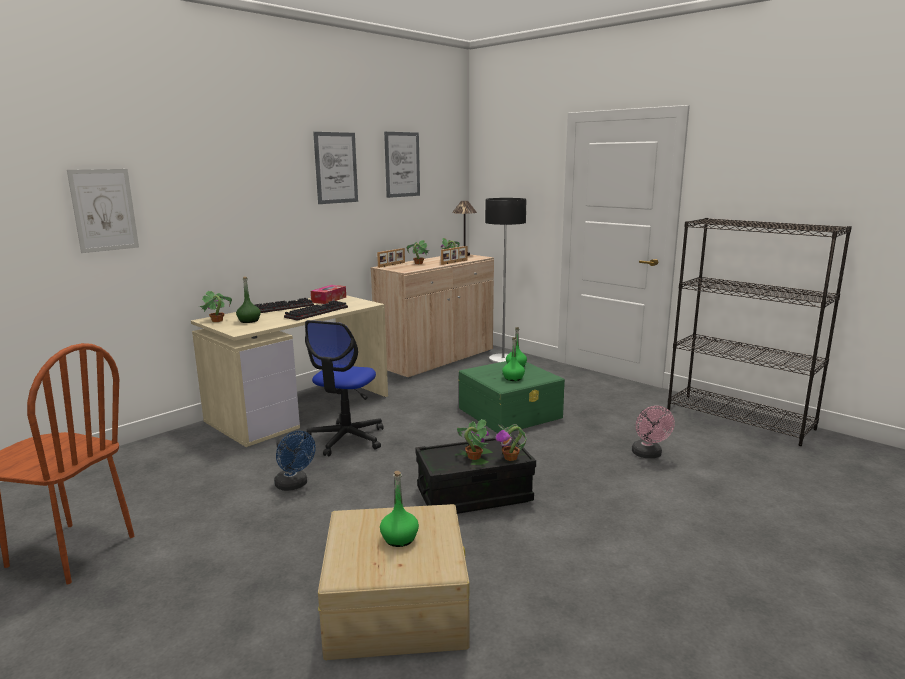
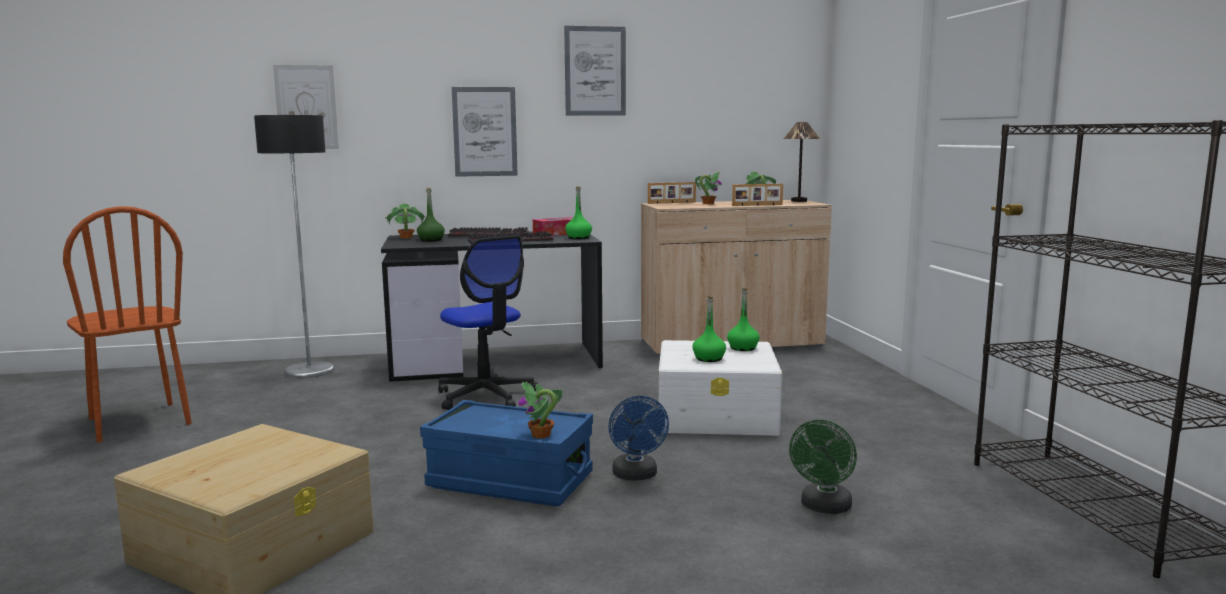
camera: 35 degrees right, 5 degrees down
beige desk [191,295,388,447] -> black desk [381,232,603,382]
blue fan [274,431,315,491] -> blue fan moved to [608,396,669,481]
office chair [304,320,384,456] -> office chair turned 90 degrees counterclockwise [438,235,538,410]
green bottle [380,471,419,547] -> green bottle moved to [565,186,592,239]
picture [384,132,420,198] -> picture moved to [452,87,518,177]
black storage box [415,434,536,514] -> blue storage box [420,400,593,506]
potted plant [457,419,489,460] -> none
green storage box [459,361,565,433] -> white storage box [659,340,782,436]
floor lamp [485,198,527,364] -> floor lamp moved to [254,115,334,378]
pink fan [632,406,675,458] -> green fan [789,420,857,514]

